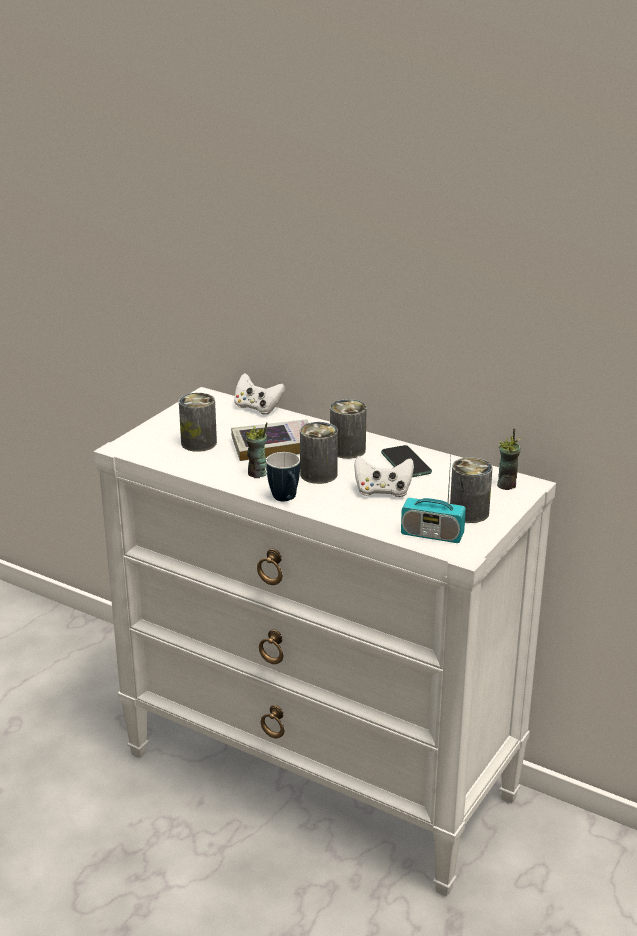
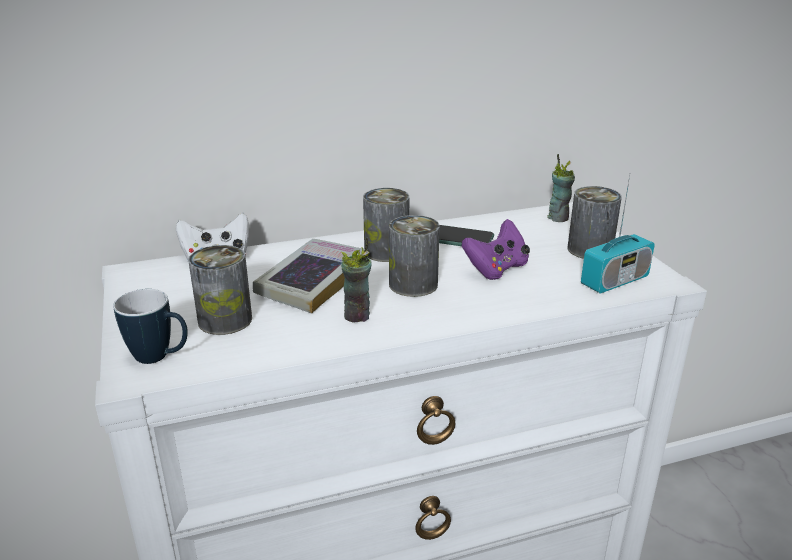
camera: 50 degrees left, 0 degrees up
mug [266,452,300,501] -> mug moved to [113,289,188,364]
white game controller [354,456,414,497] -> purple game controller [462,219,530,280]

